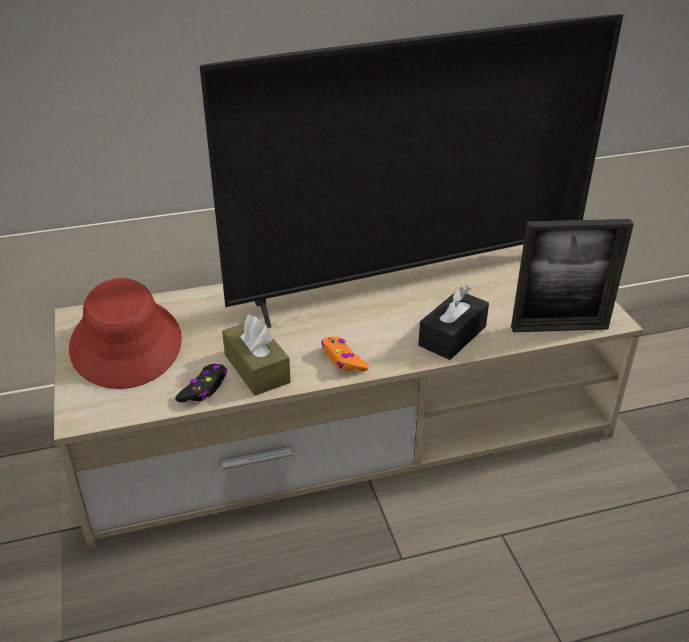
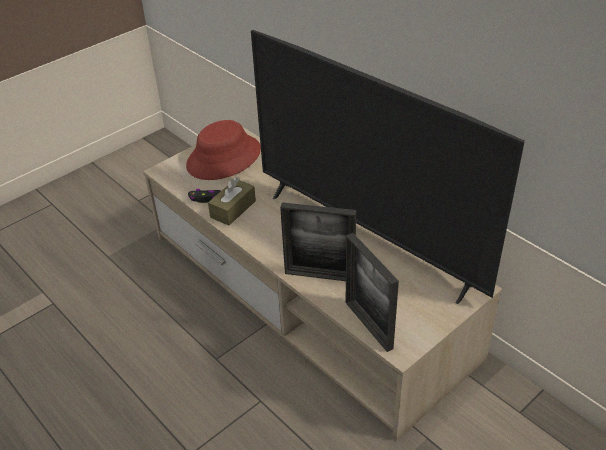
camera: 65 degrees right, 5 degrees up
orange game controller [321,337,369,372] -> none
black tissue box [418,285,489,360] -> picture frame [280,202,356,281]

